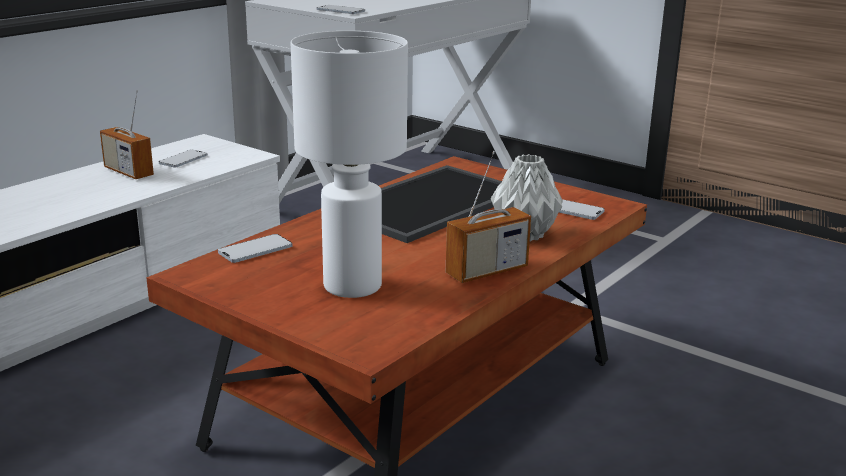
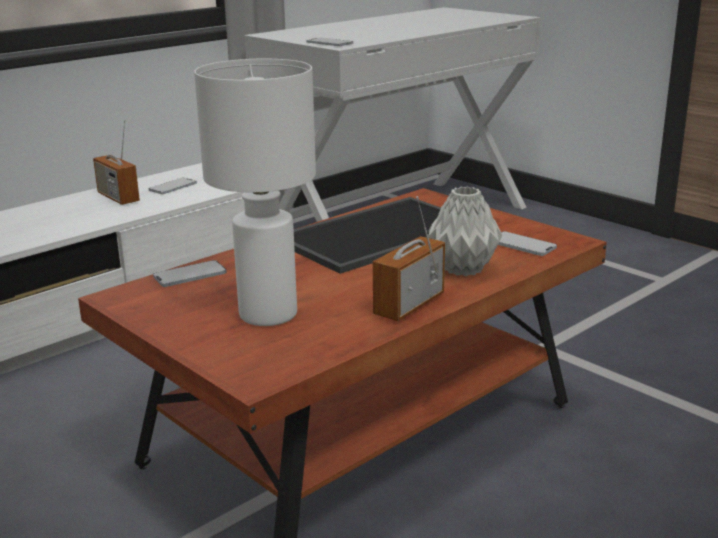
camera: 10 degrees right, 0 degrees up
radio [446,151,531,283] -> radio turned 150 degrees clockwise [373,196,445,321]

